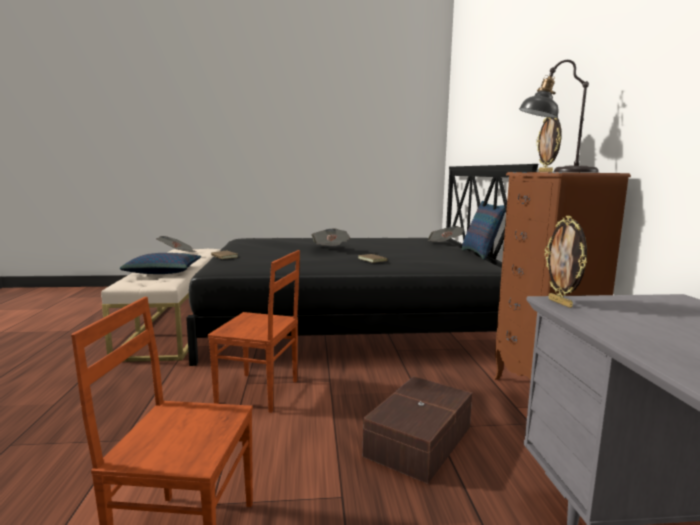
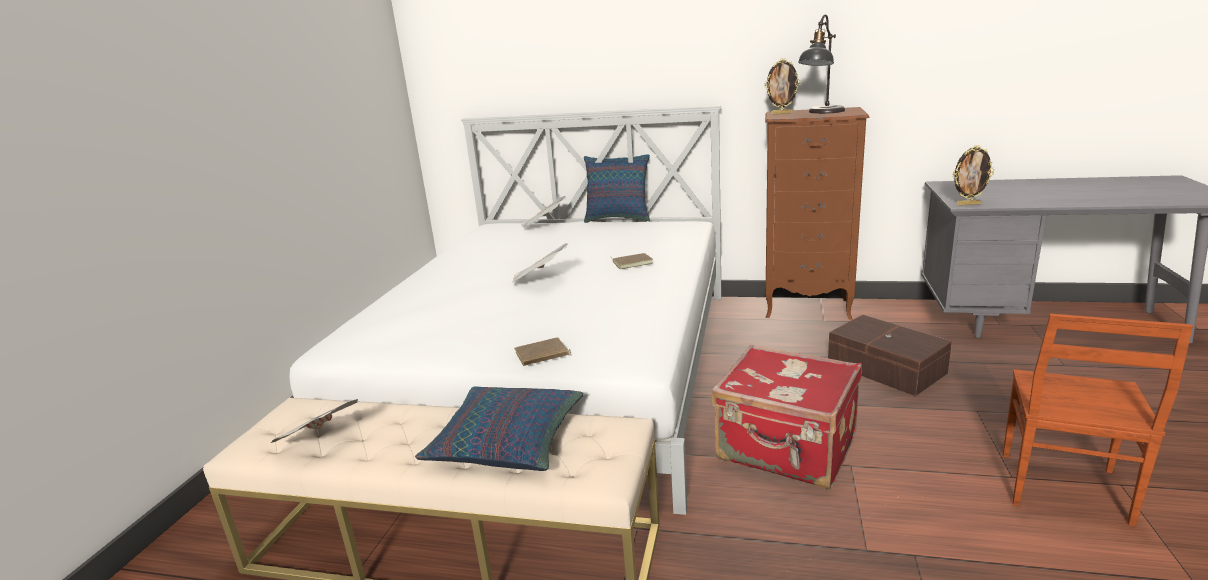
camera: 70 degrees left, 10 degrees up
black bed [186,164,538,366] -> white bed [290,105,722,515]
brown chair [208,250,300,413] -> red suitcase [712,344,862,489]

